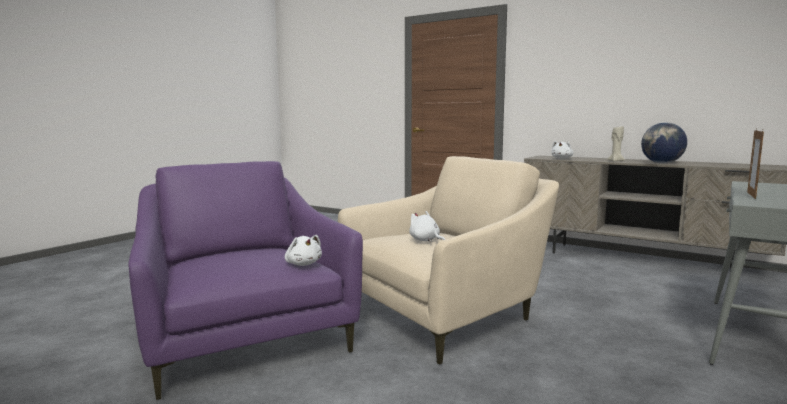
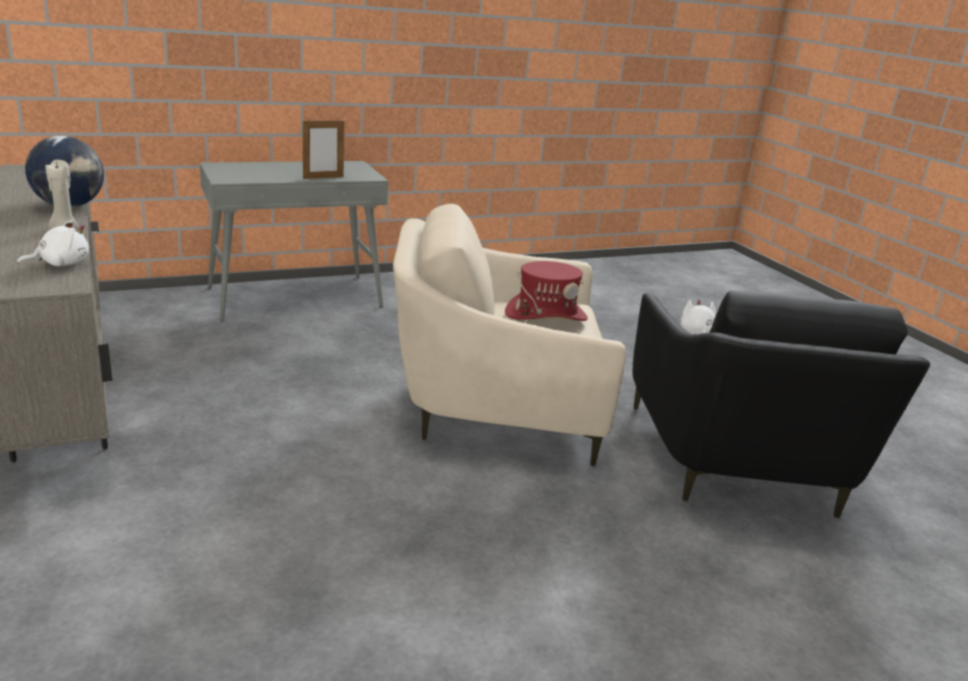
camera: 150 degrees left, 15 degrees up
purple armchair [128,161,363,400] -> black armchair [632,291,930,518]
white plush toy [409,211,445,242] -> red hat [505,261,588,321]

